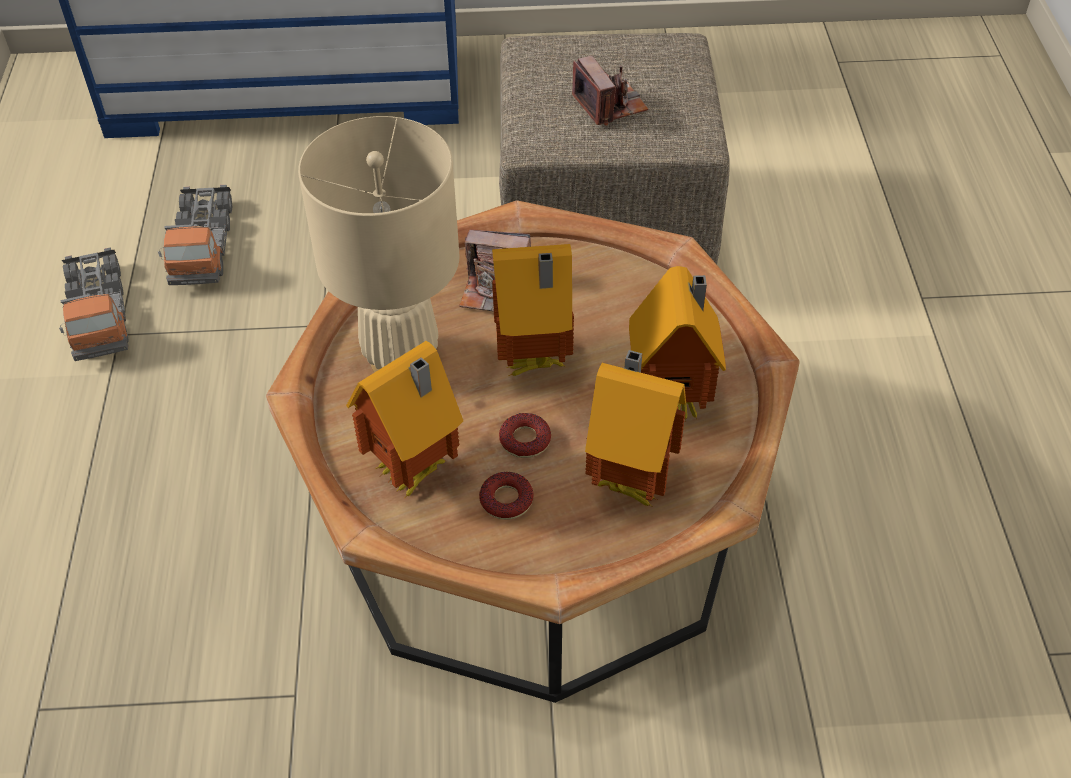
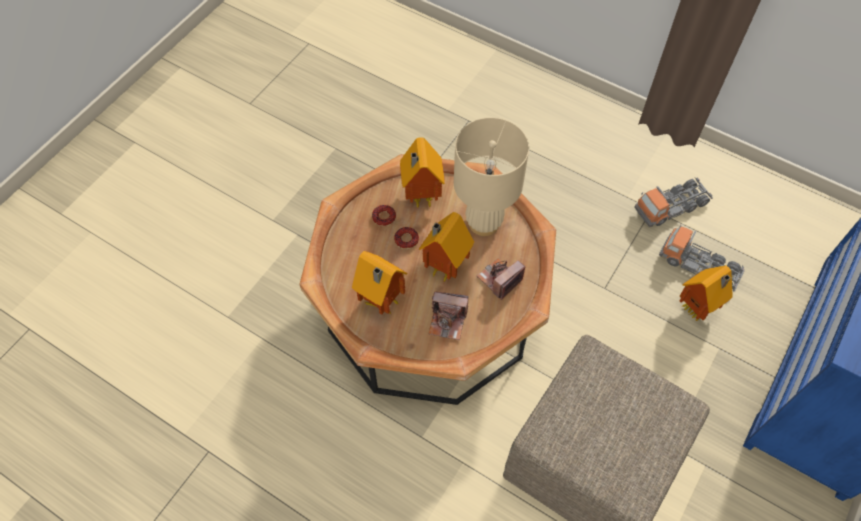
camera: 125 degrees right, 10 degrees up
toy truck [59,247,129,361] -> toy truck turned 45 degrees counterclockwise [634,177,713,227]
camera [572,56,648,125] -> camera moved to [428,291,468,340]
toy house [585,350,686,507] -> toy house moved to [679,265,733,322]

